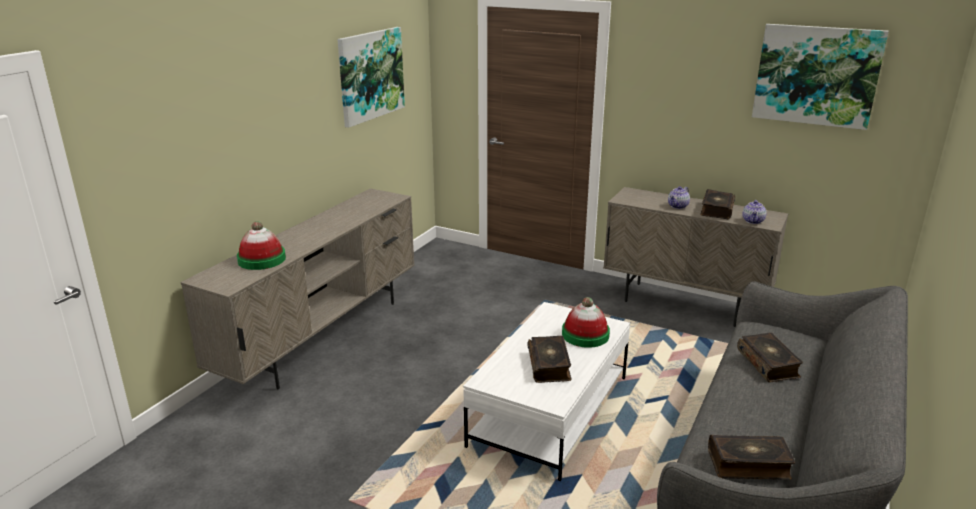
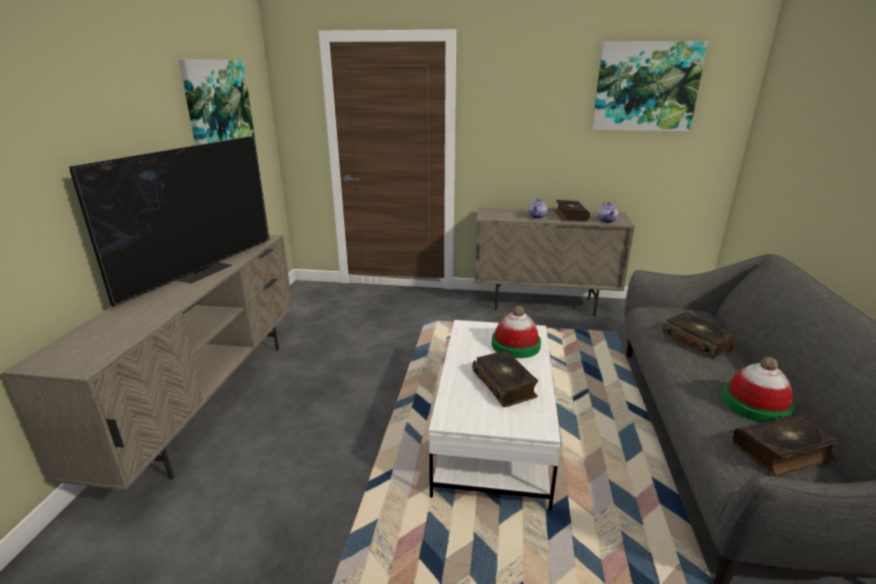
camera: 20 degrees left, 0 degrees up
hat [237,221,286,270] -> hat moved to [722,357,795,423]
none -> television [69,136,270,307]

